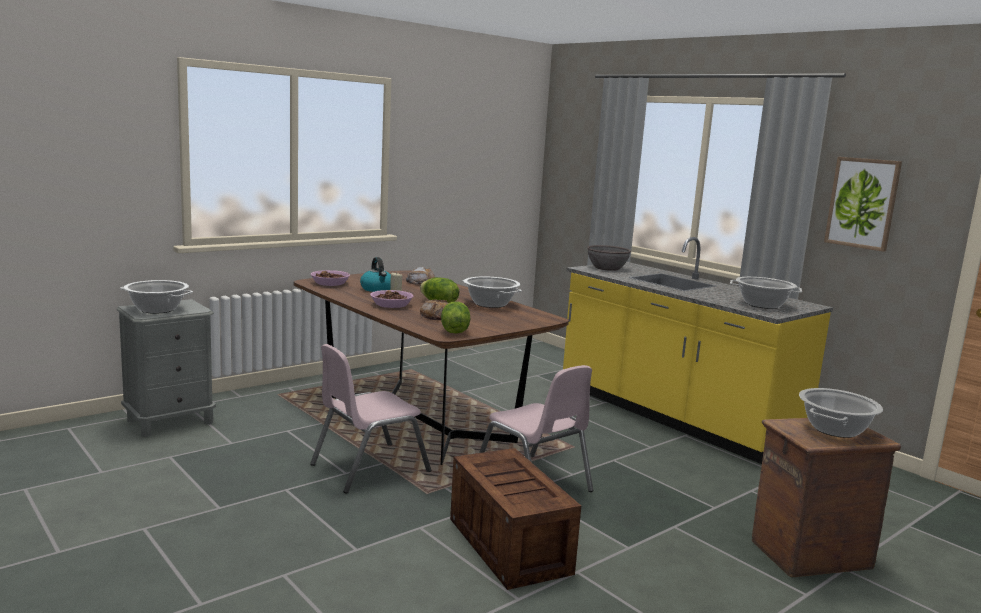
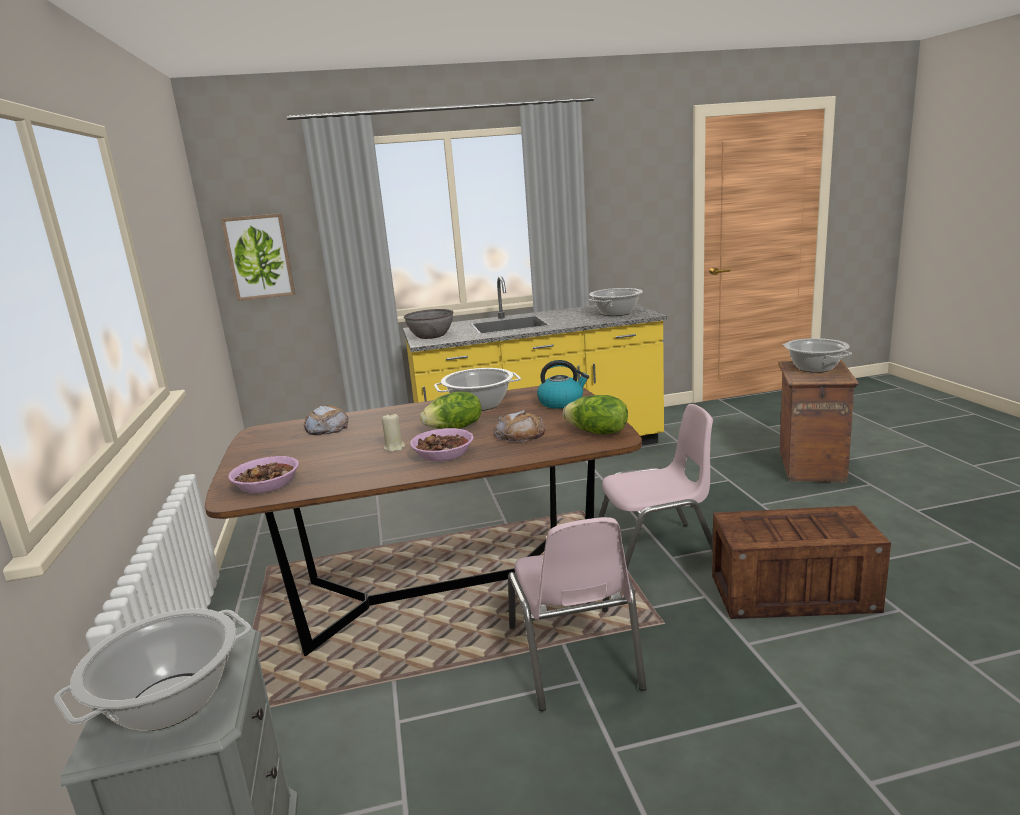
camera: 60 degrees left, 5 degrees up
kettle [360,257,391,292] -> kettle moved to [537,360,589,409]
picture [824,157,902,252] -> picture moved to [221,213,295,301]

